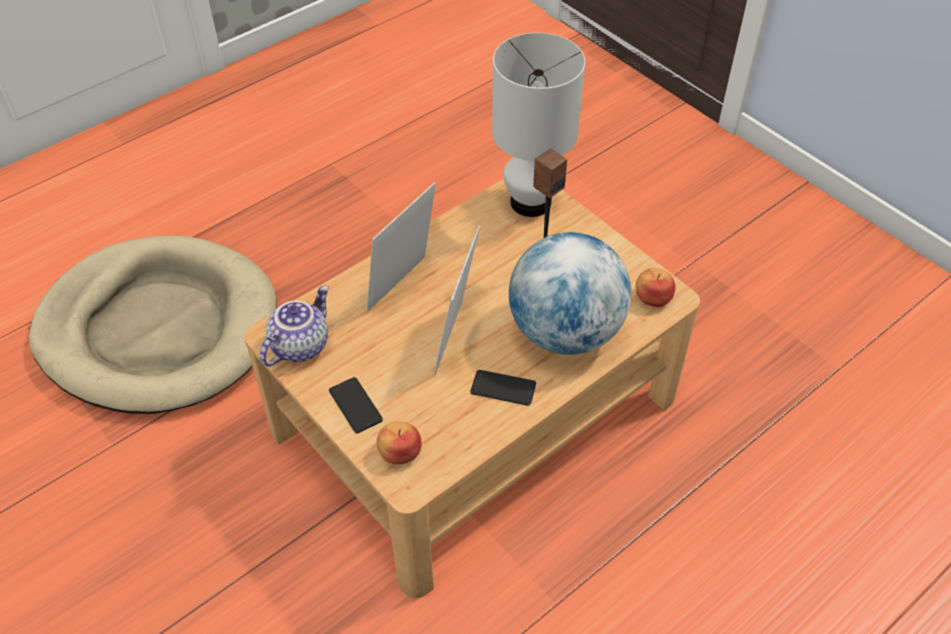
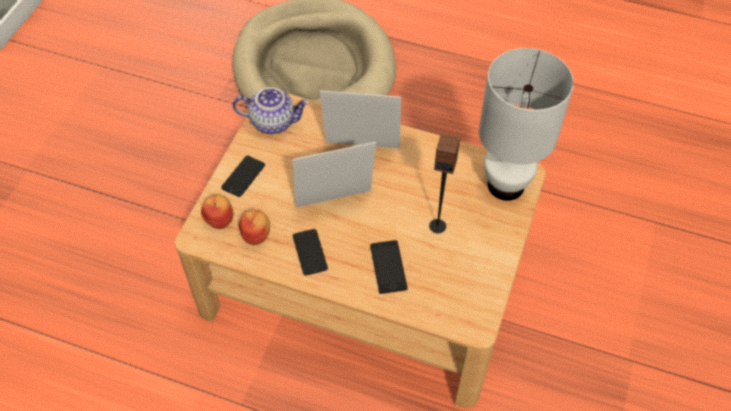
camera: 60 degrees right, 5 degrees up
globe [509,232,631,355] -> phone [370,240,408,294]
apple [636,268,675,307] -> apple moved to [239,210,270,245]

